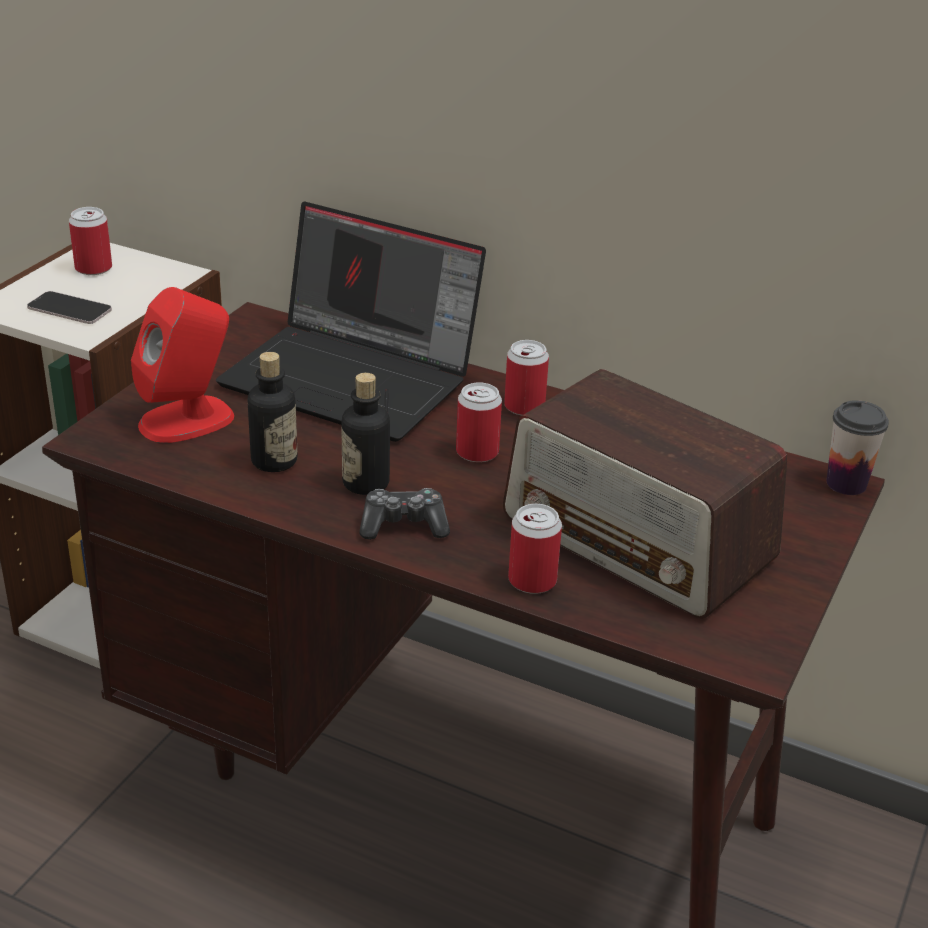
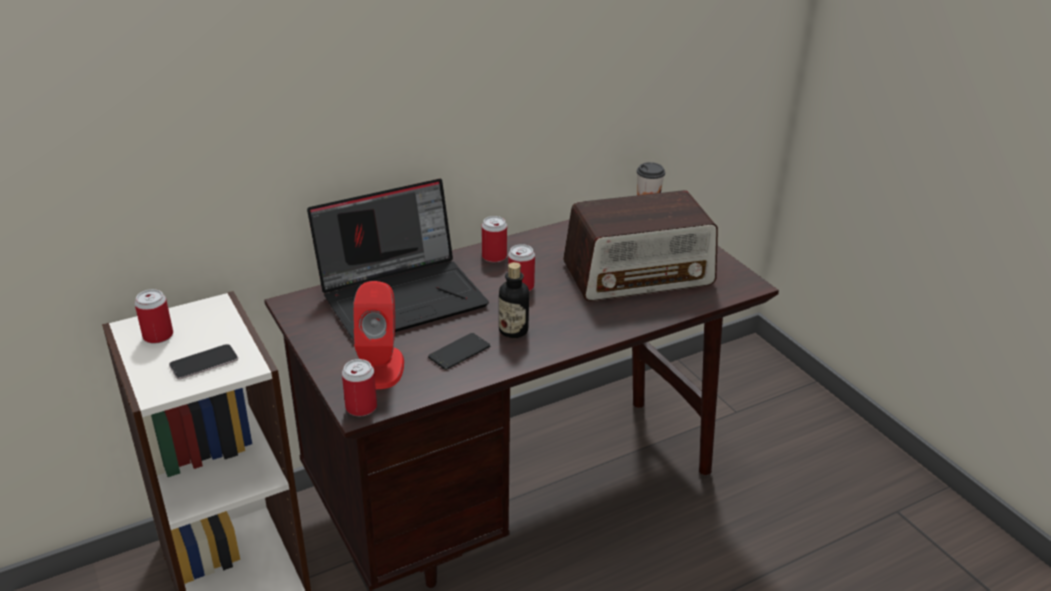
camera: 55 degrees left, 0 degrees up
bottle [248,352,297,472] -> phone [428,333,490,370]
game controller [359,488,450,540] -> none
can [508,504,562,594] -> can moved to [342,359,377,416]

